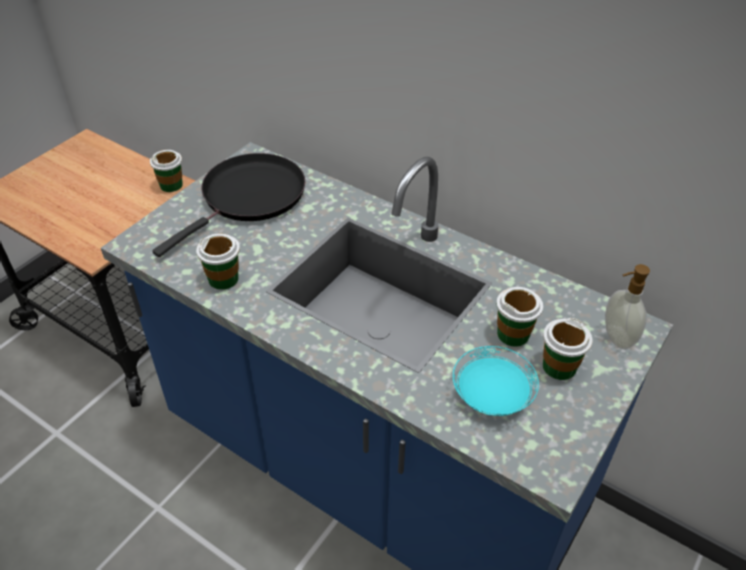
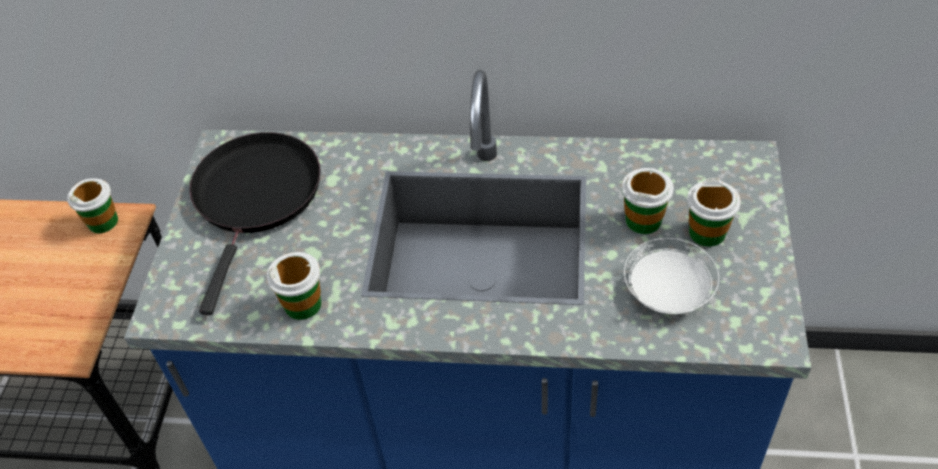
camera: 25 degrees left, 5 degrees up
turquoise plate [453,346,539,416] -> white plate [624,238,719,314]
soap dispenser [605,264,650,349] -> none

